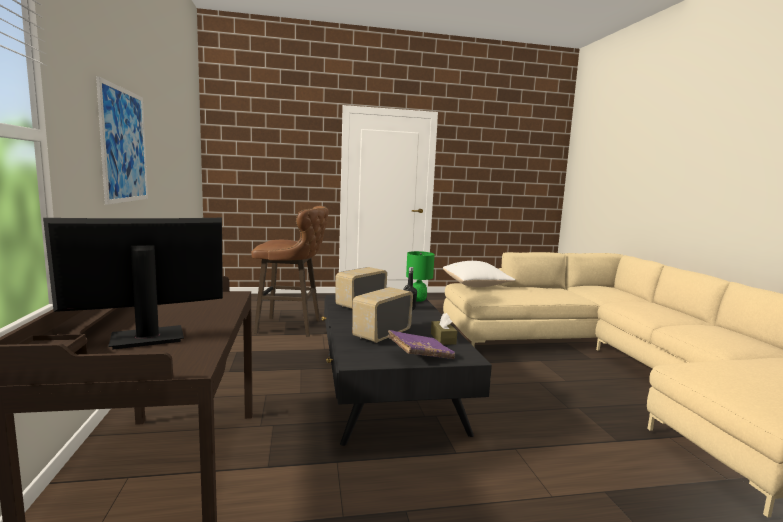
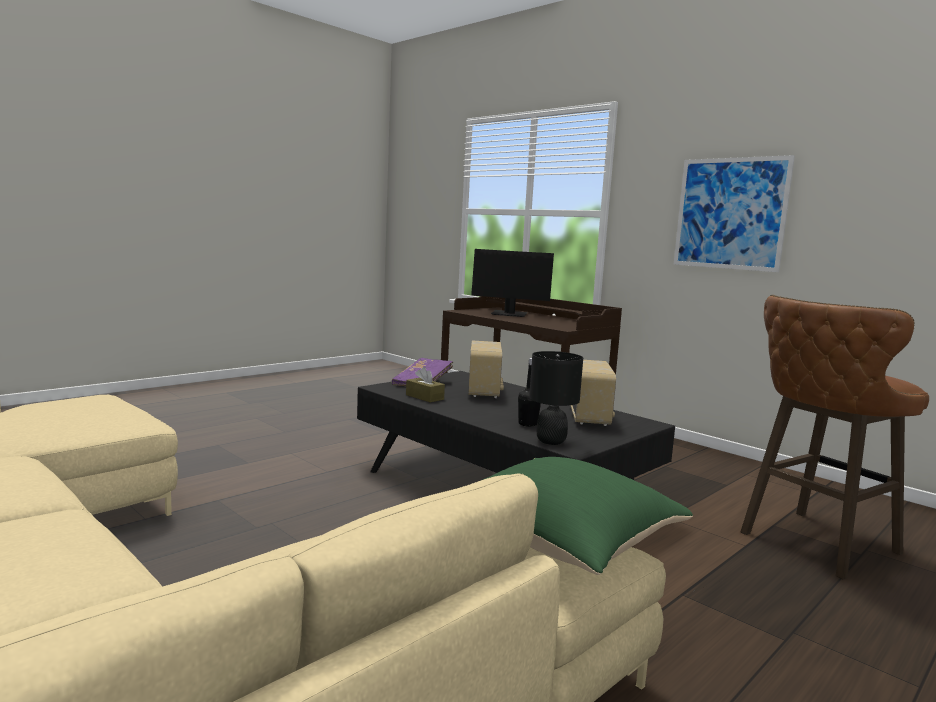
camera: 145 degrees right, 0 degrees up
monitor [43,218,223,350] -> monitor turned 75 degrees clockwise [471,249,554,317]
green table lamp [406,251,435,302] -> black table lamp [529,351,583,445]
white pillow [443,261,515,287] -> green pillow [483,457,693,575]

